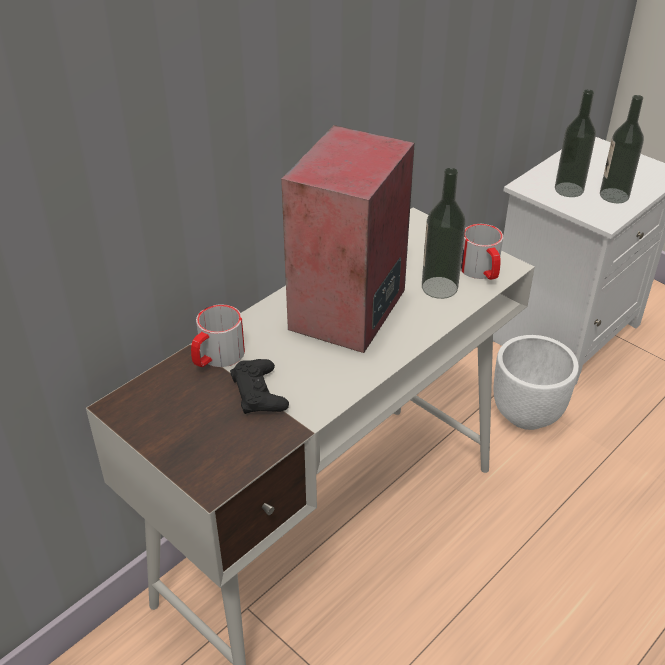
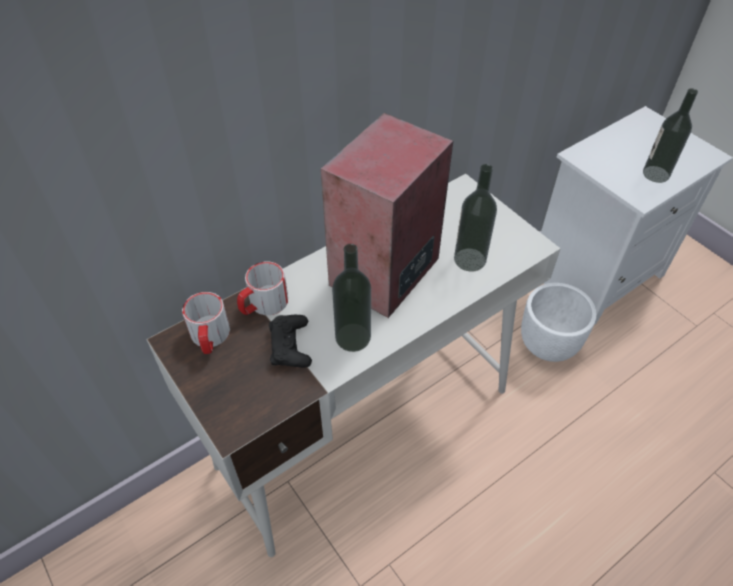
camera: 10 degrees right, 10 degrees up
mug [460,224,503,280] -> mug moved to [182,292,230,354]
bottle [555,90,596,197] -> bottle moved to [332,244,371,352]

